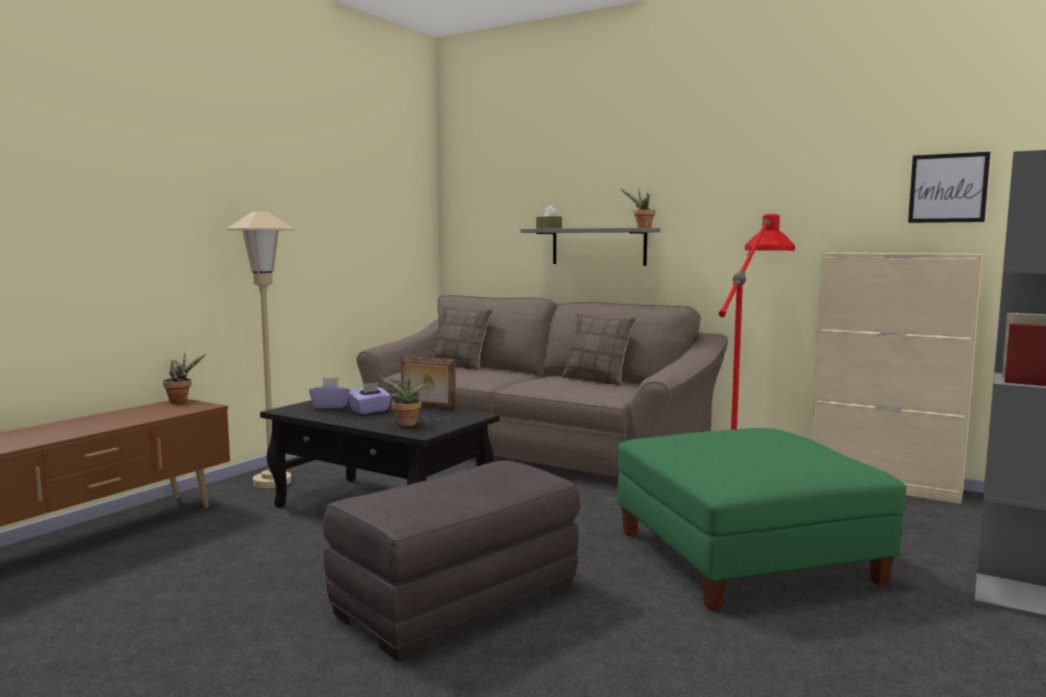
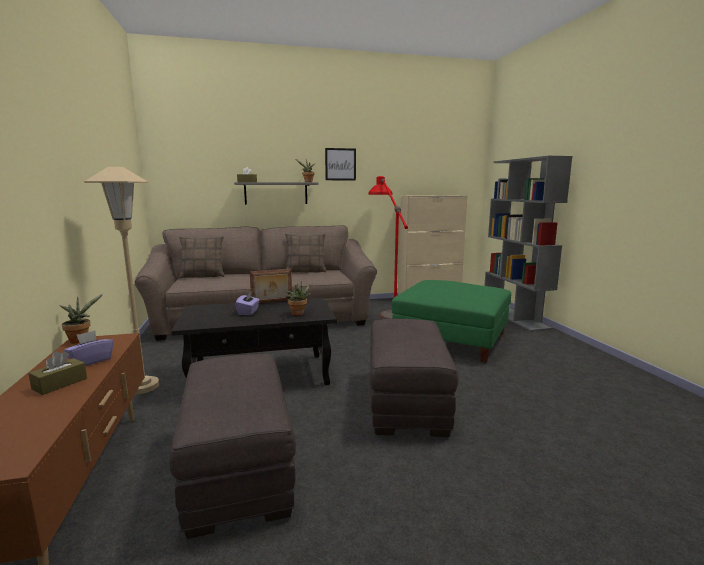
camera: 45 degrees left, 5 degrees up
purple tissue box [309,377,350,408] -> purple tissue box moved to [64,331,114,366]
picture [908,152,990,223] -> picture moved to [325,148,356,180]
none -> brown tissue box [28,351,87,395]
none -> grey ottoman [169,354,296,539]

